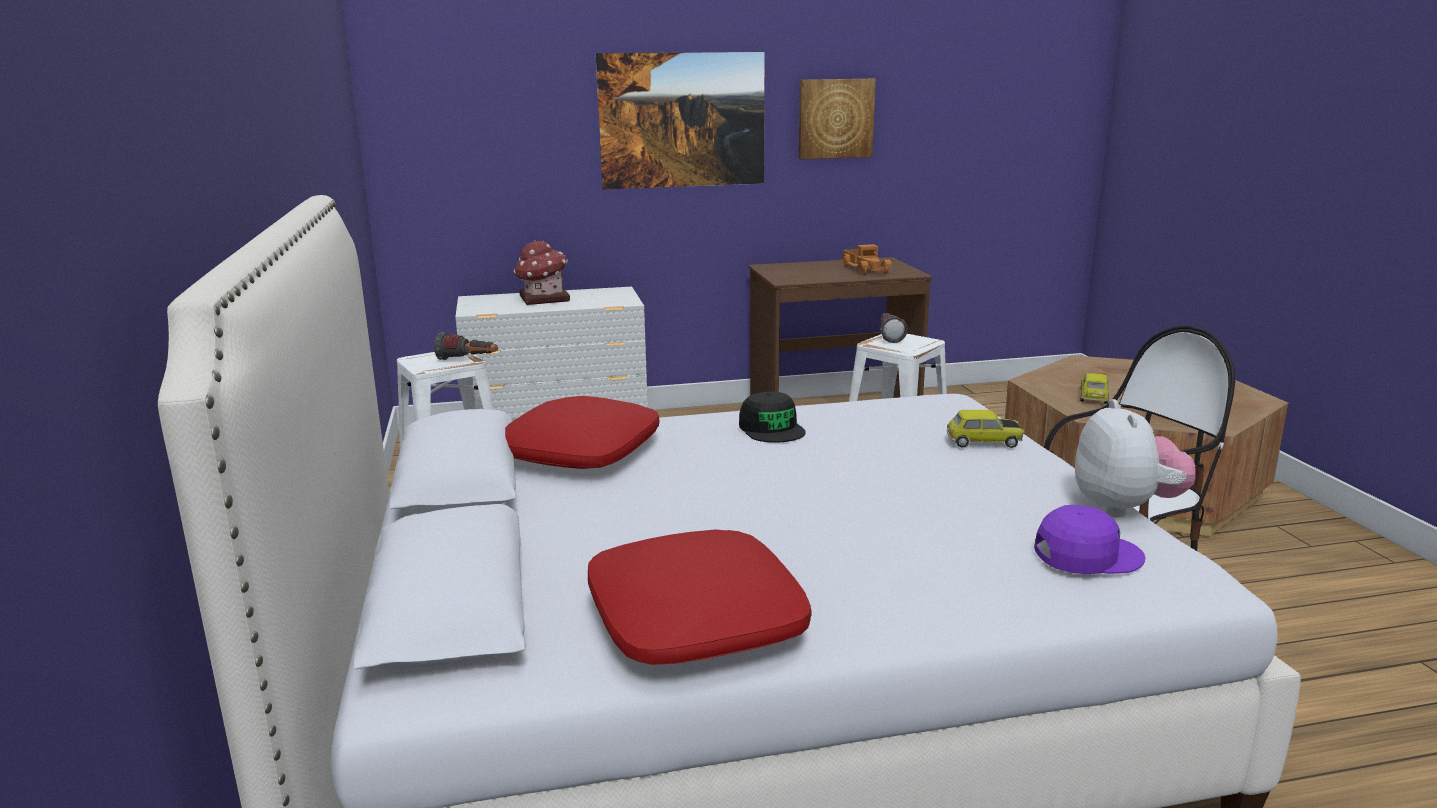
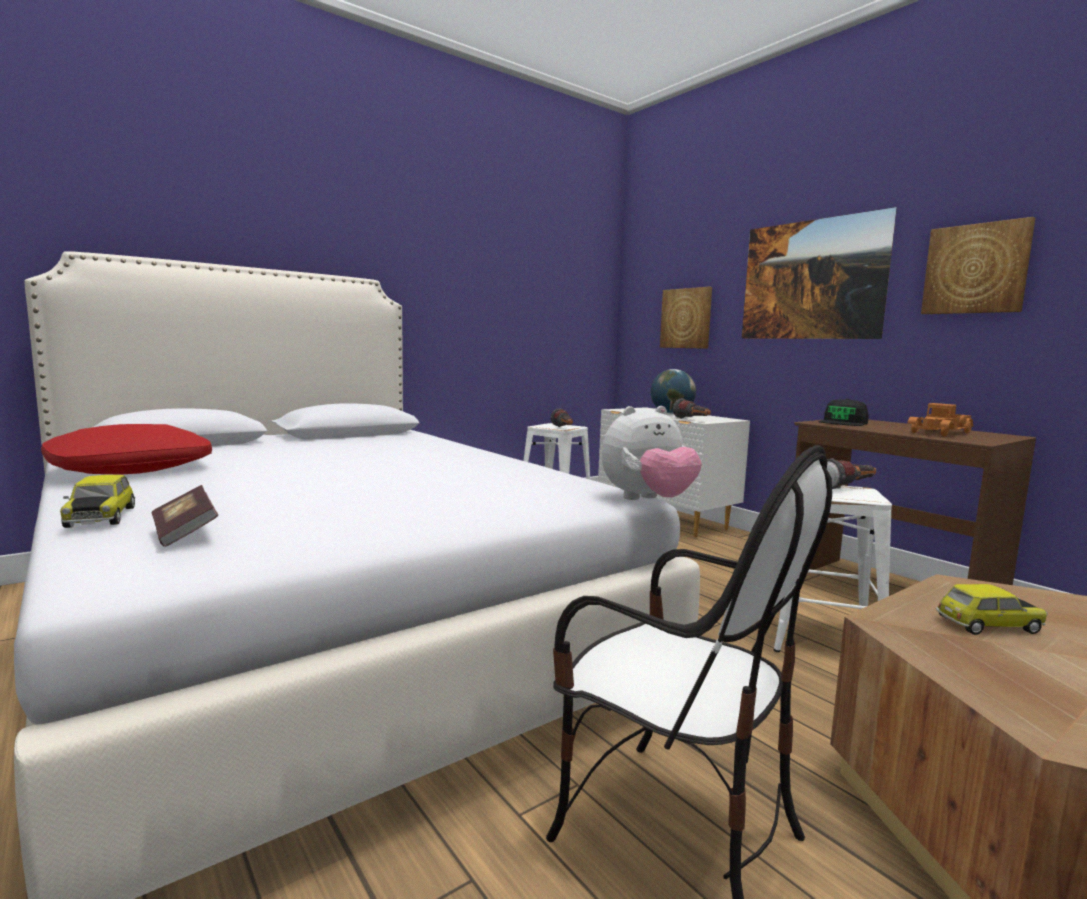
camera: 65 degrees right, 10 degrees down
red pillow [505,396,659,469] -> none
toy house [513,240,570,305] -> globe [650,369,696,414]
black cap [739,392,806,443] -> black cap moved to [819,399,869,426]
toy car [947,410,1024,448] -> toy car moved to [60,475,135,528]
purple cap [1034,505,1145,574] -> book [151,485,218,547]
plush toy [1075,399,1196,517] -> plush toy moved to [602,406,702,500]
none -> picture [660,287,712,349]
none -> flashlight [673,398,711,419]

